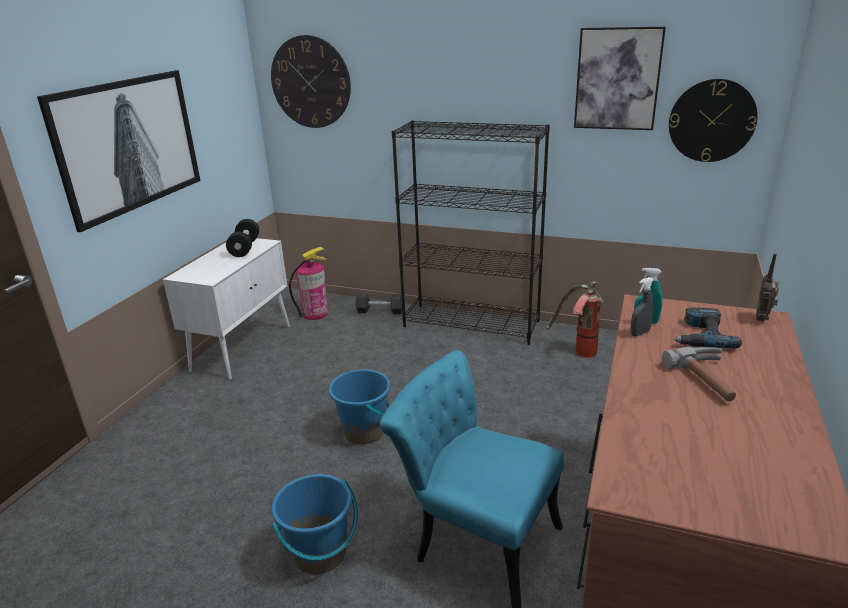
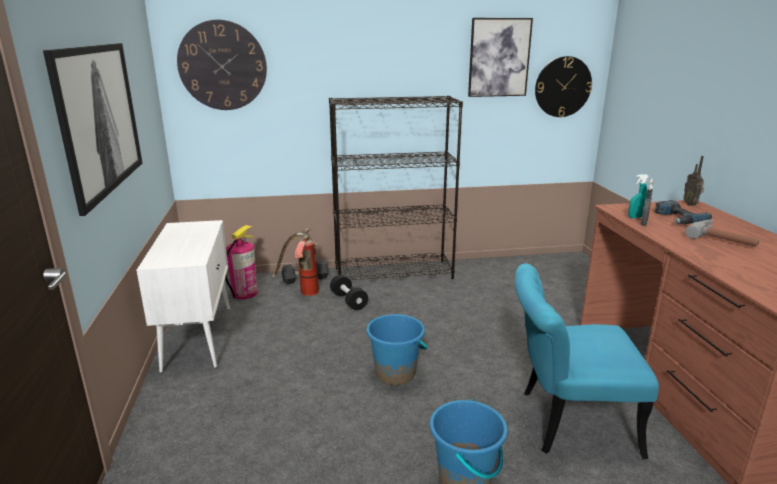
camera: 30 degrees left, 5 degrees down
black dumbbell [226,219,259,257] -> black dumbbell moved to [330,274,368,310]
fire extinguisher [546,281,603,358] -> fire extinguisher moved to [272,228,319,296]

